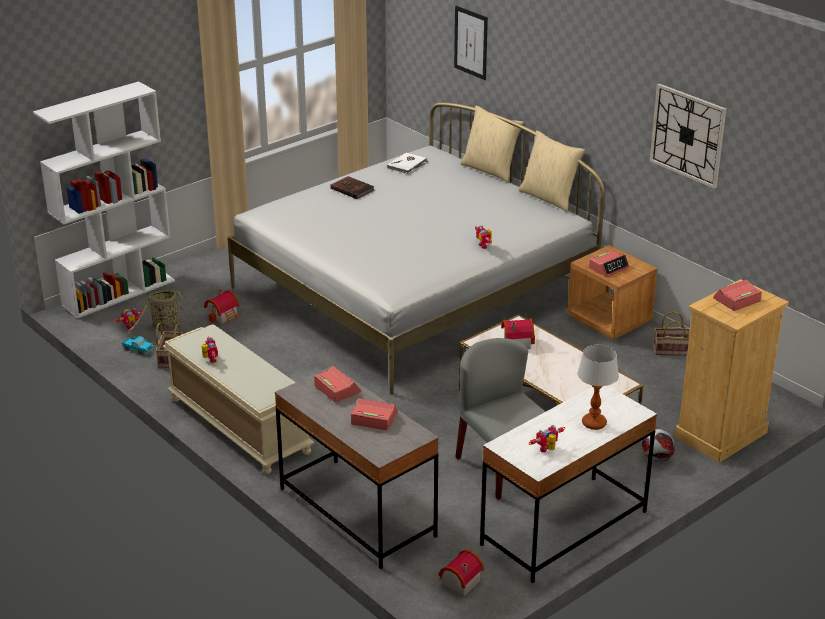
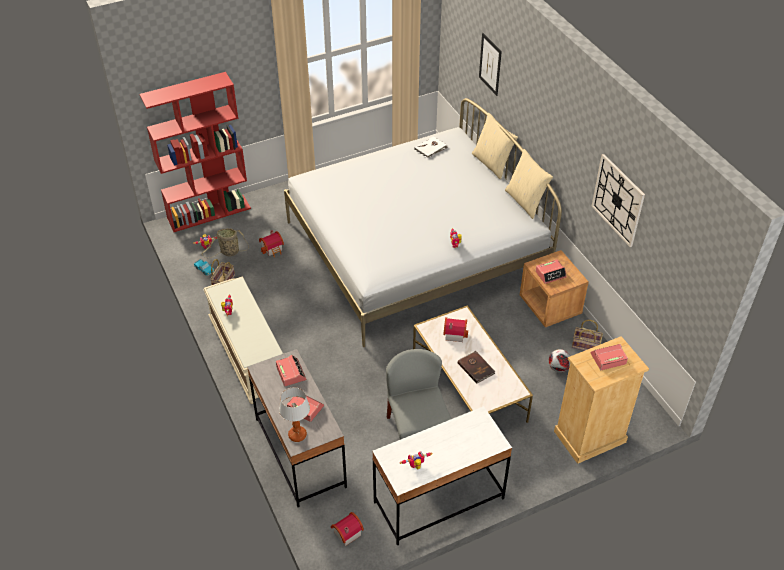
camera: 15 degrees right, 15 degrees up
white bookcase [33,81,175,319] -> red bookcase [140,72,251,232]
brown book [330,176,374,199] -> brown book moved to [458,351,495,384]
table lamp [577,345,619,430] -> table lamp moved to [279,387,310,442]
football [642,429,675,462] -> football moved to [549,349,570,372]

